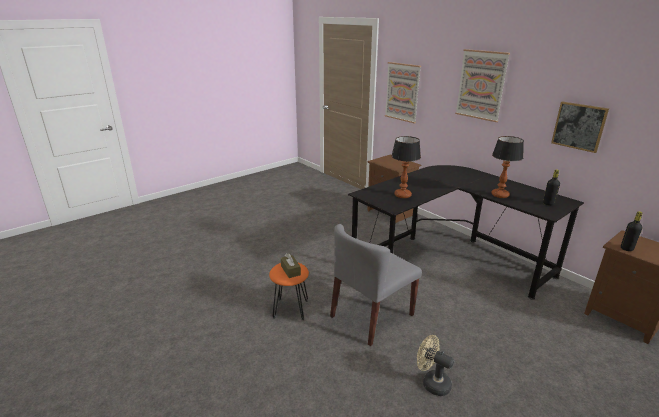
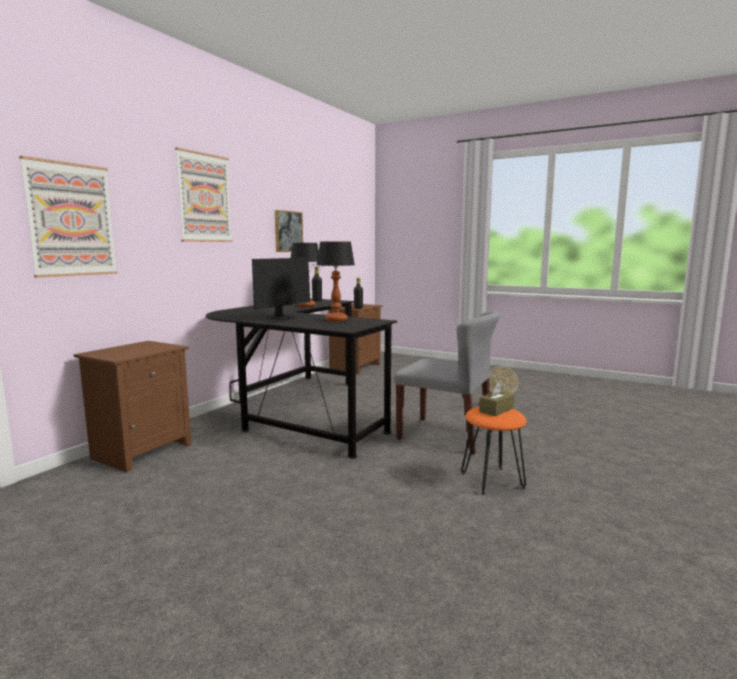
camera: 110 degrees left, 15 degrees down
none -> monitor [252,258,324,320]

